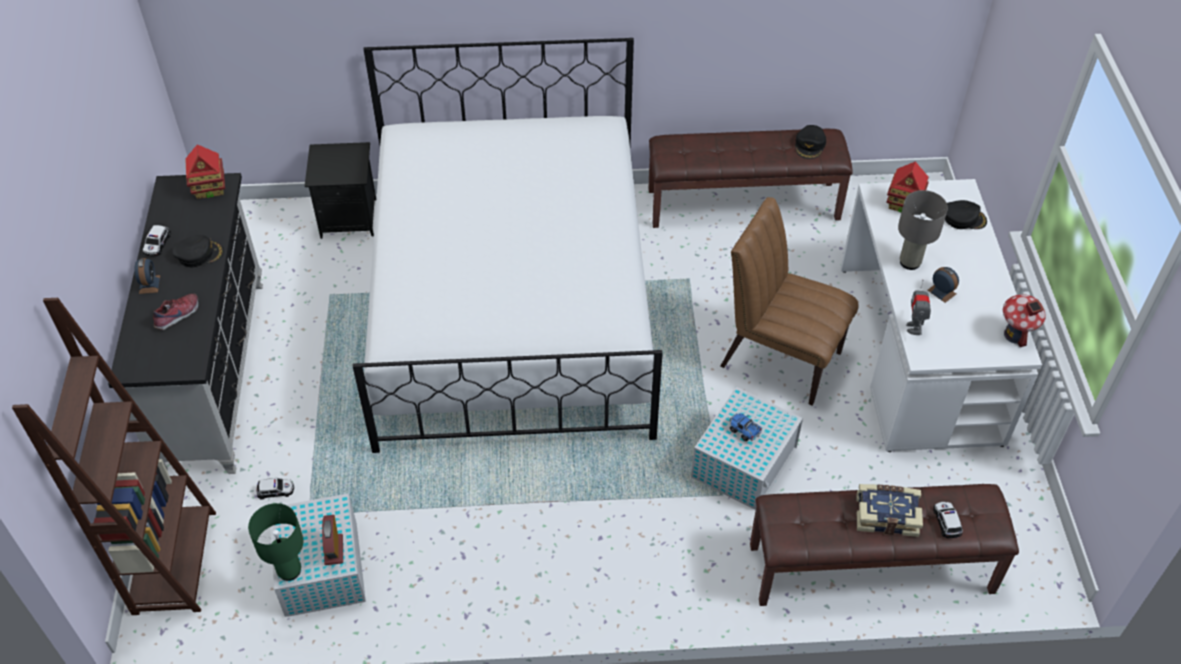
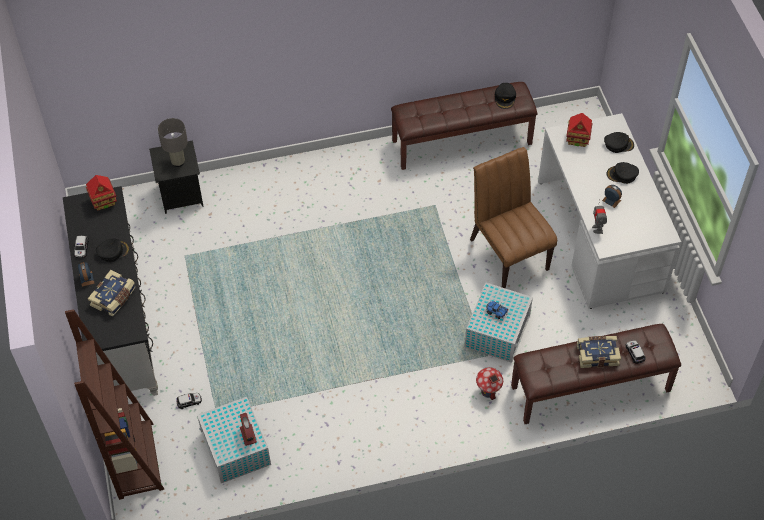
camera: 10 degrees left, 5 degrees up
shoe [153,293,198,330] -> book [88,270,136,317]
green table lamp [248,503,303,581] -> none
white bed [353,38,662,453] -> none
brown chair [720,197,859,406] -> brown chair turned 45 degrees clockwise [470,147,557,289]
grey table lamp [898,190,948,270] -> grey table lamp moved to [158,118,188,167]
toy house [1003,294,1046,347] -> toy house moved to [476,367,503,400]
none -> black cap [607,162,639,184]

